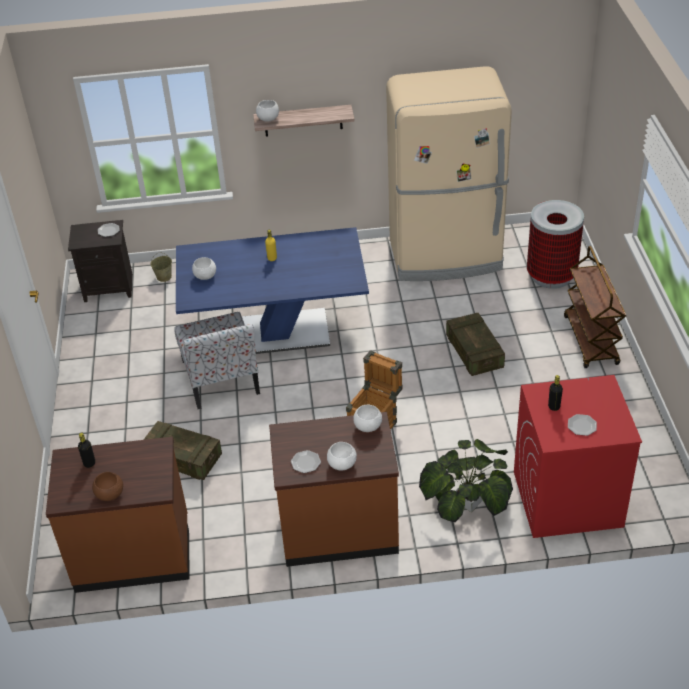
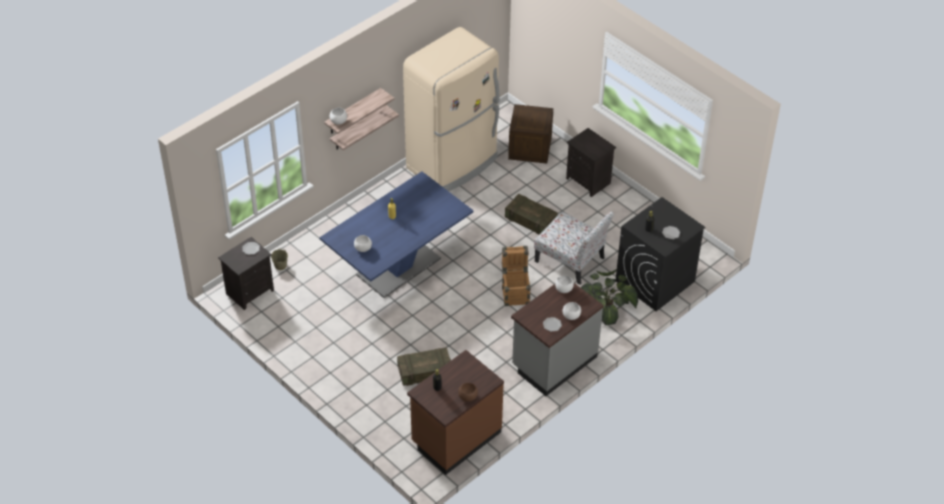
camera: 40 degrees left, 5 degrees up
chair [174,312,260,409] -> chair moved to [534,212,614,285]
brown counter [269,412,399,567] -> grey counter [511,283,604,396]
red washing machine [514,375,642,538] -> black washing machine [615,197,706,311]
trash can [527,200,584,289] -> crate [508,104,553,164]
brown cart [564,246,626,368] -> black nightstand [566,128,616,197]
none -> shelf [330,105,399,150]

